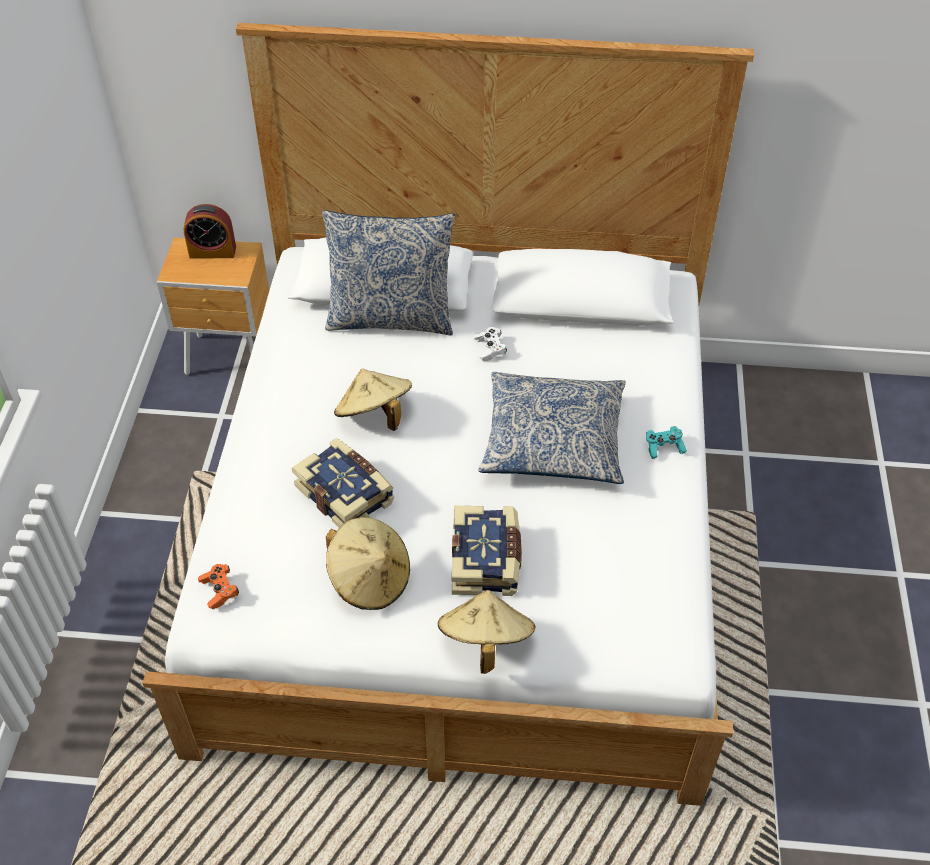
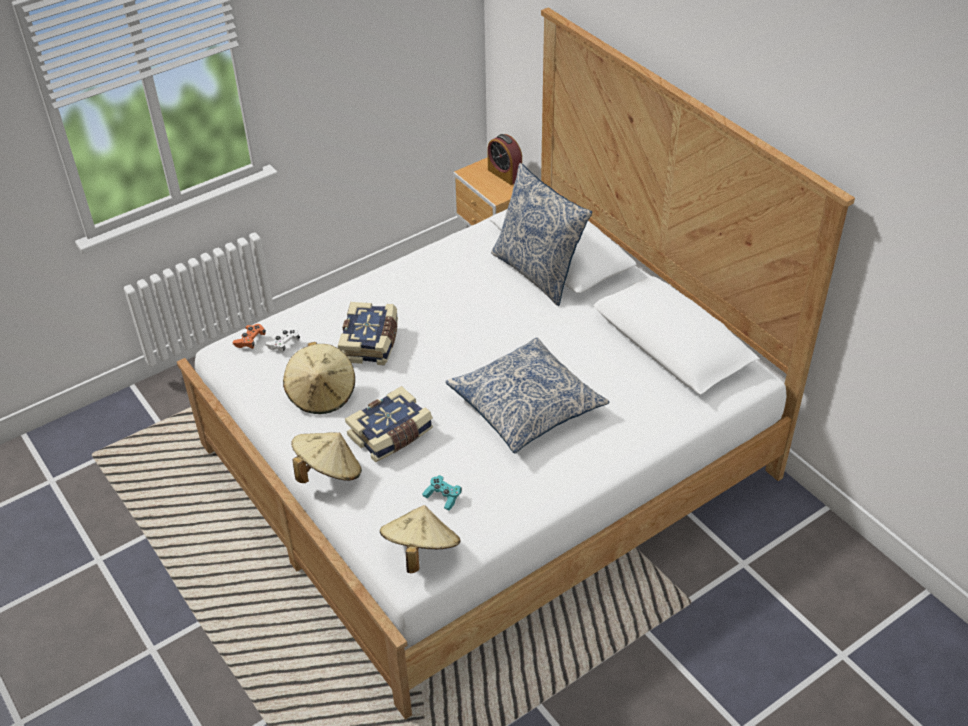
camera: 50 degrees right, 5 degrees down
beige hat [334,369,412,431] -> beige hat moved to [380,505,460,573]
white game controller [474,327,507,361] -> white game controller moved to [265,328,300,353]
turquoise game controller [646,426,687,459] -> turquoise game controller moved to [422,475,462,510]

